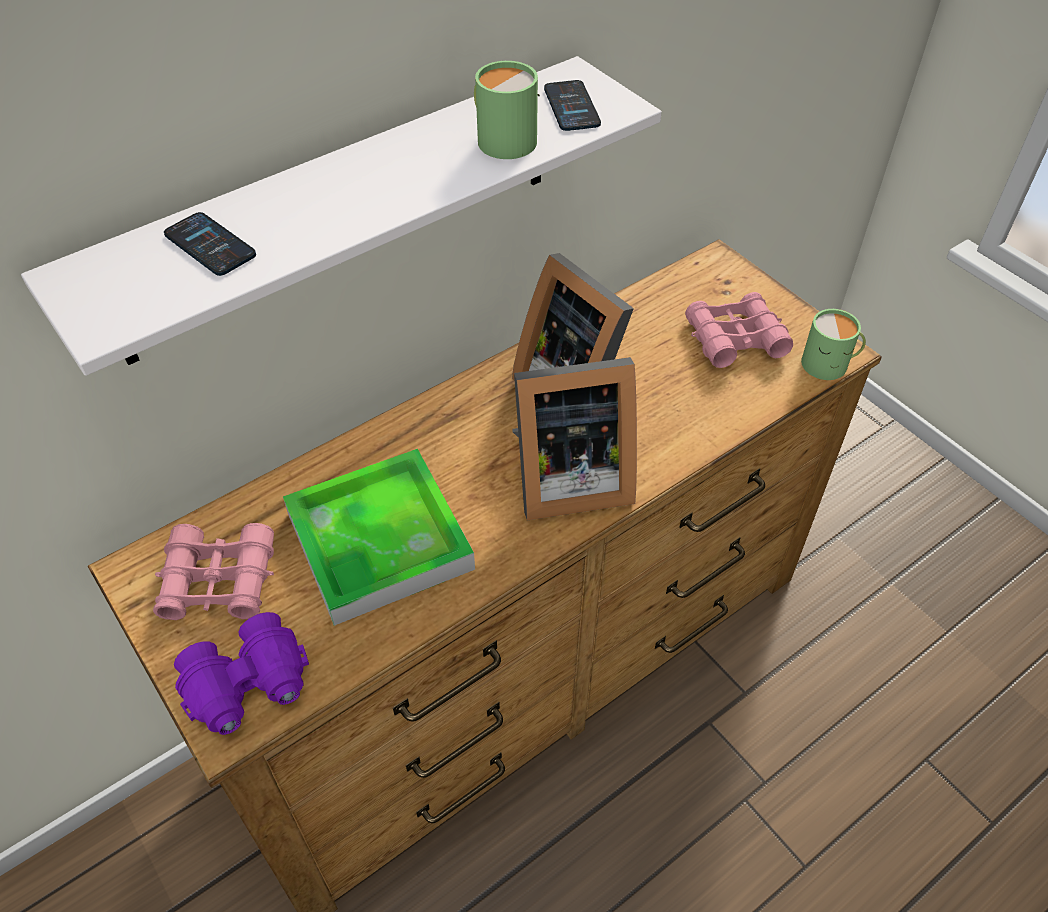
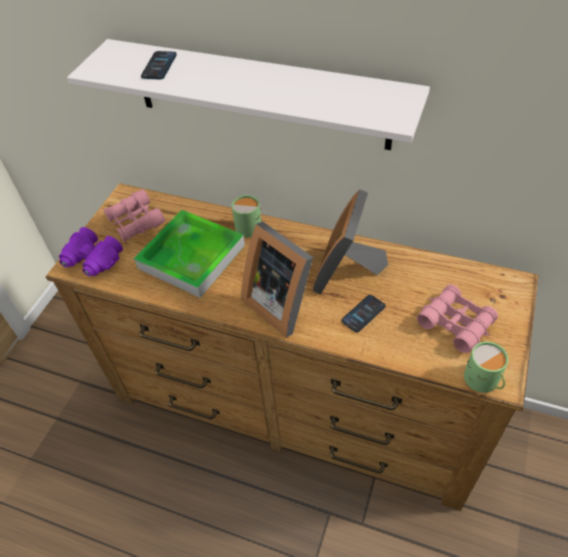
camera: 60 degrees right, 0 degrees up
green mug [474,61,540,159] -> green mug moved to [232,195,261,237]
phone [544,80,601,131] -> phone moved to [342,295,385,332]

